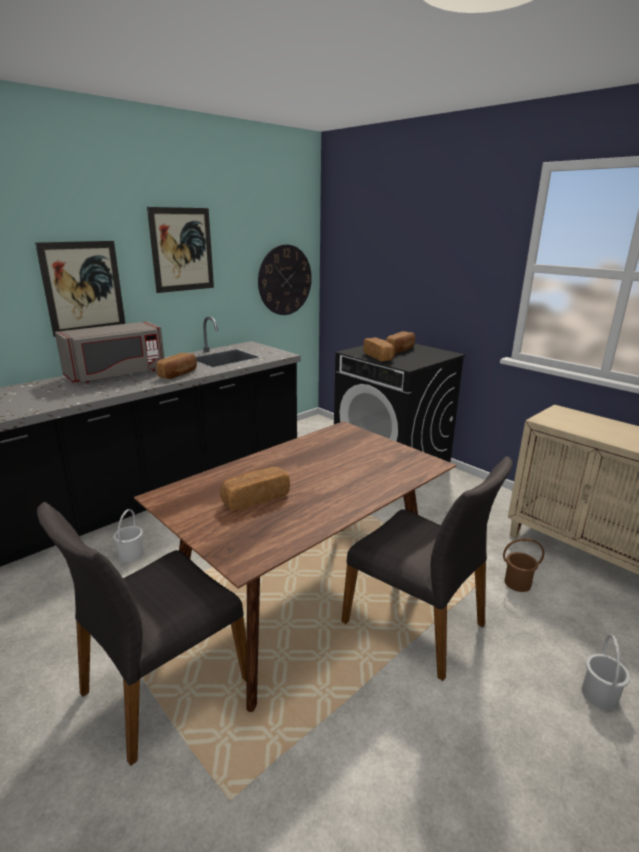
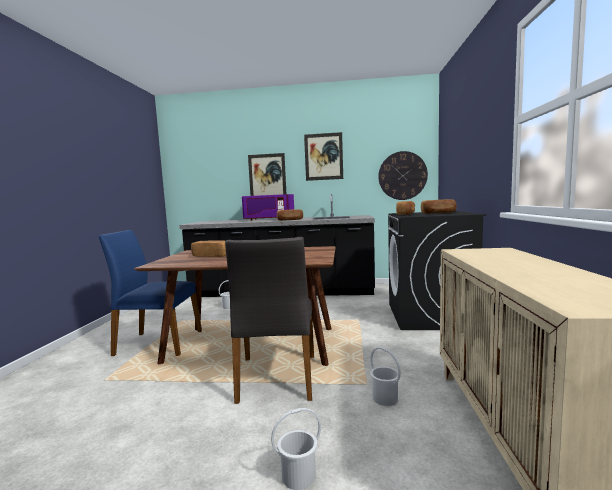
camera: 50 degrees right, 15 degrees down
grey chair [37,502,247,766] -> blue chair [99,230,202,356]
grey microwave [55,321,164,383] -> purple microwave [242,194,294,220]
brown bucket [503,538,544,592] -> white bucket [370,347,401,406]

